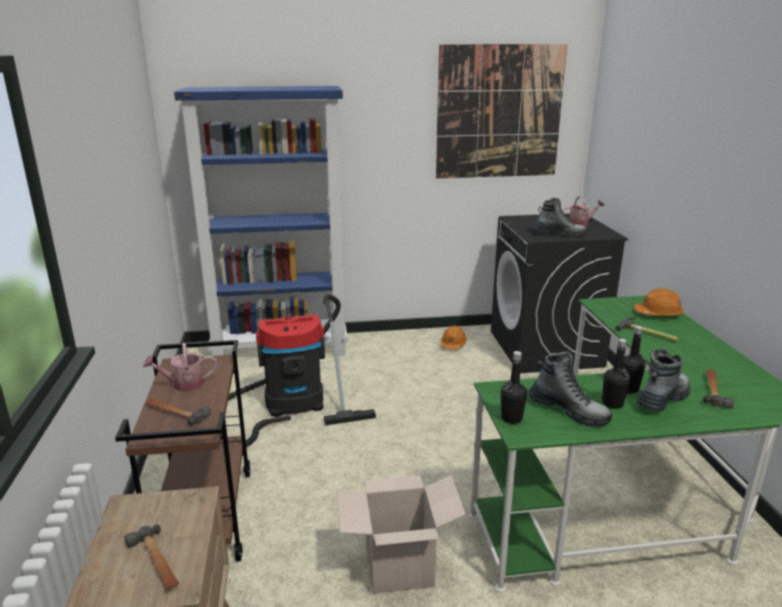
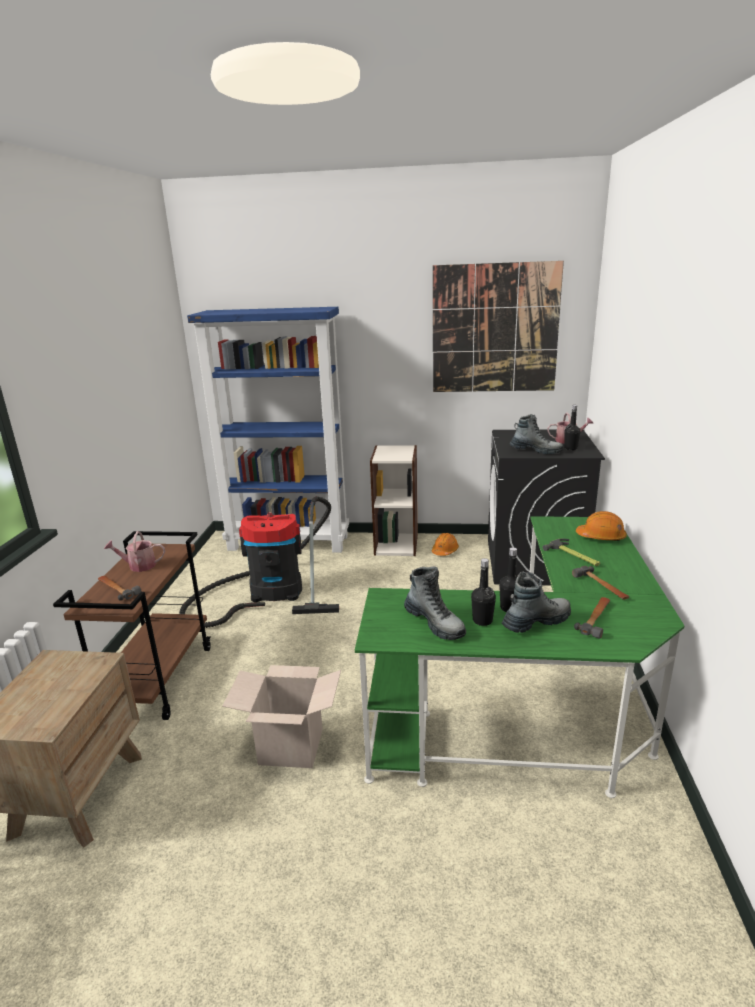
camera: 15 degrees right, 0 degrees up
hammer [124,525,179,590] -> hammer moved to [572,566,629,600]
black bottle [501,351,527,424] -> black bottle moved to [564,405,580,450]
none -> bookcase [370,445,418,556]

